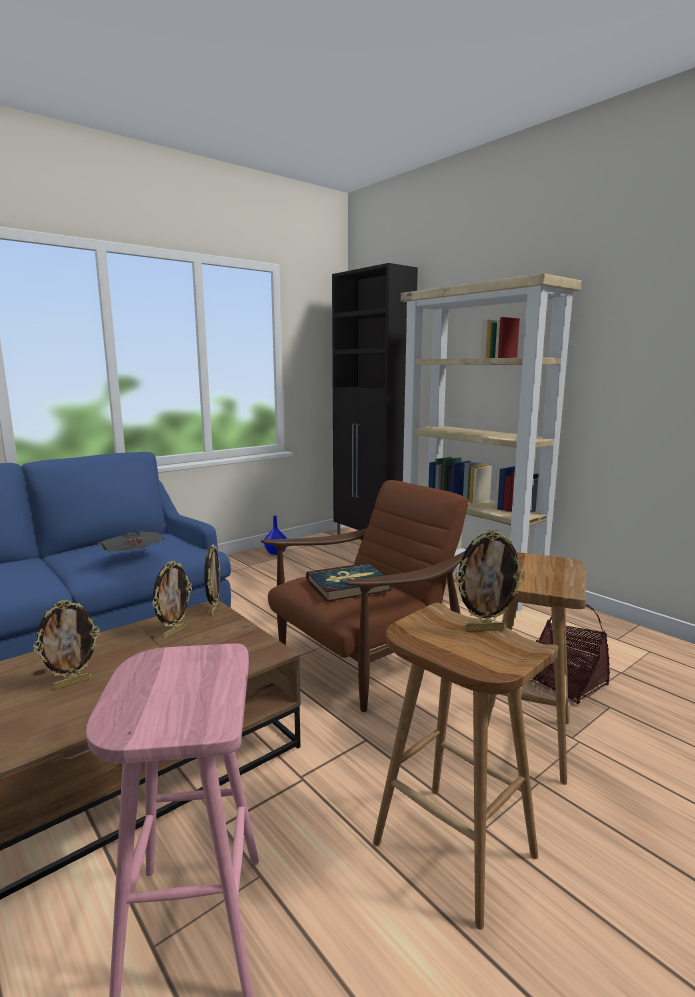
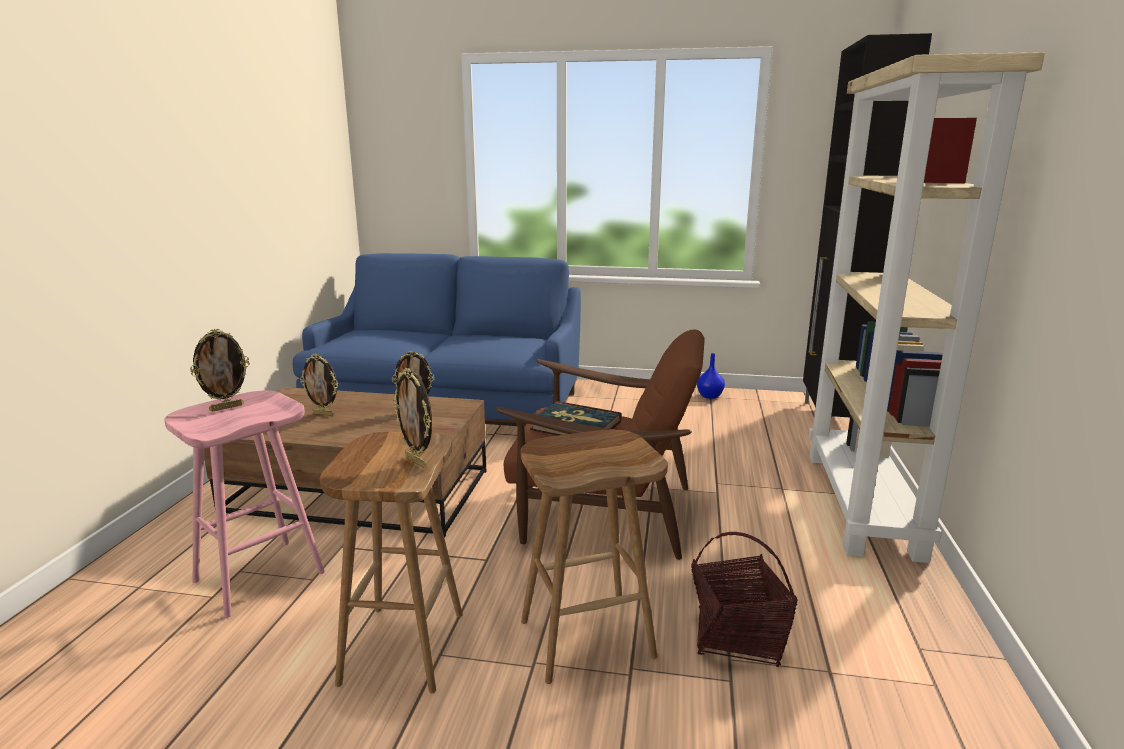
camera: 50 degrees right, 5 degrees up
newspaper [98,531,165,552] -> none
picture frame [204,544,221,616] -> picture frame moved to [190,329,250,412]

